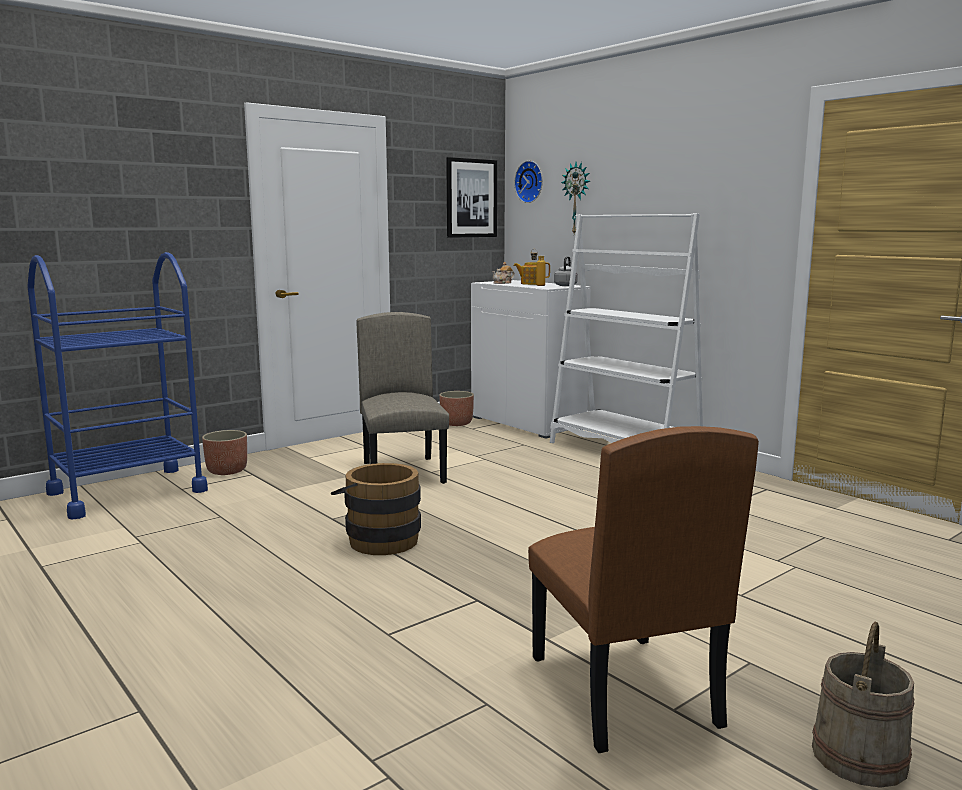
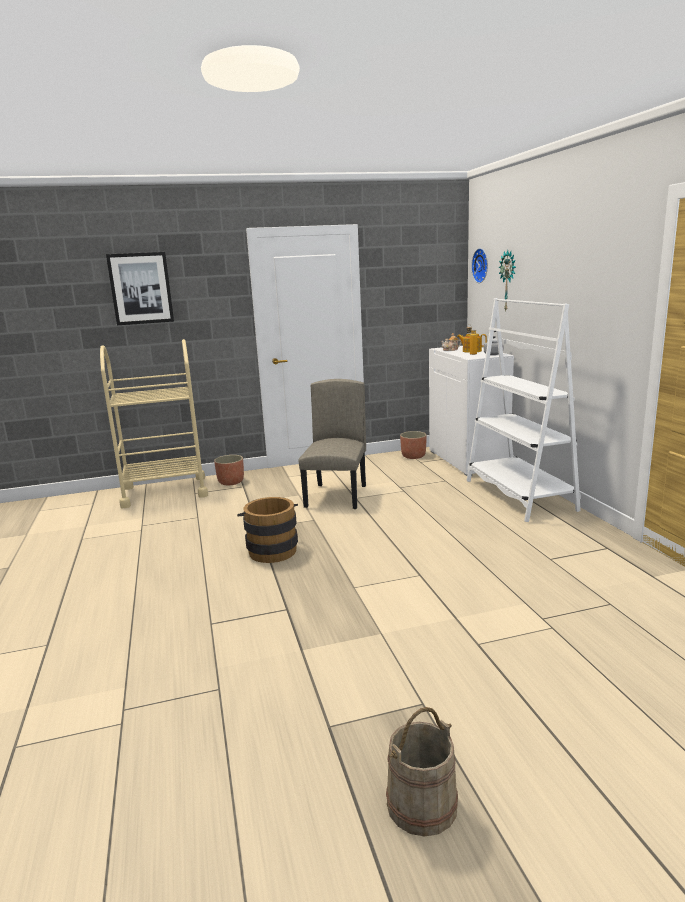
camera: 25 degrees right, 5 degrees up
blue cart [27,252,208,520] -> beige cart [100,339,208,508]
picture [446,157,497,238] -> picture moved to [106,252,174,325]
brown chair [528,426,759,753] -> none

